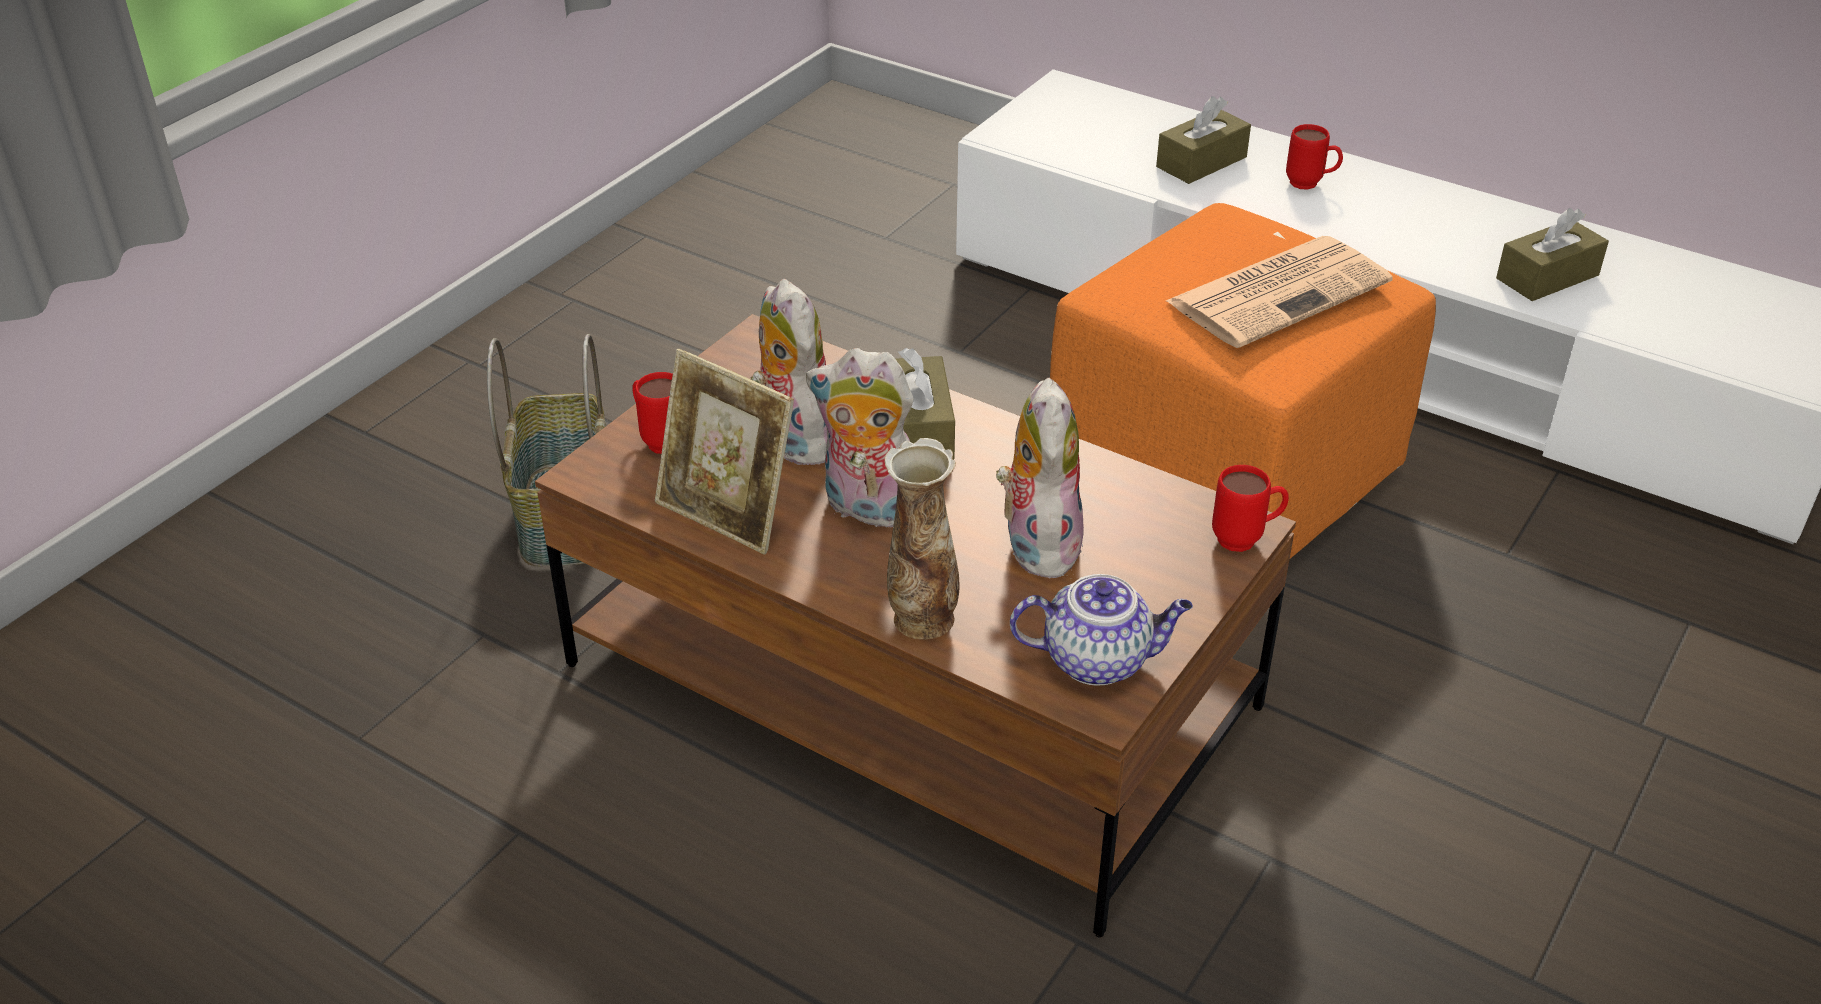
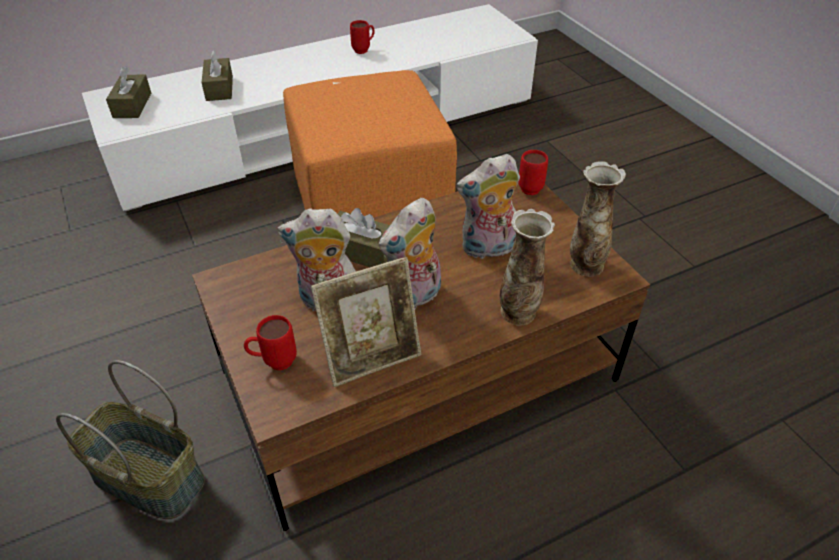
camera: 60 degrees left, 5 degrees up
plush toy [996,378,1084,579] -> plush toy turned 45 degrees counterclockwise [456,154,520,259]
teapot [1010,574,1193,686] -> vase [570,161,626,277]
newspaper [1166,236,1393,348] -> none
red mug [1286,124,1343,190] -> red mug moved to [350,20,375,54]
brown tissue box [1496,208,1609,301] -> brown tissue box moved to [106,66,151,118]

